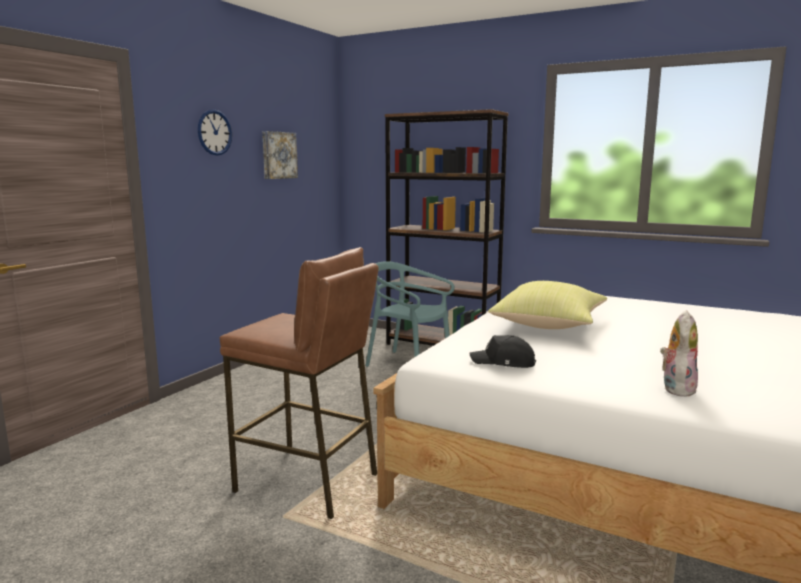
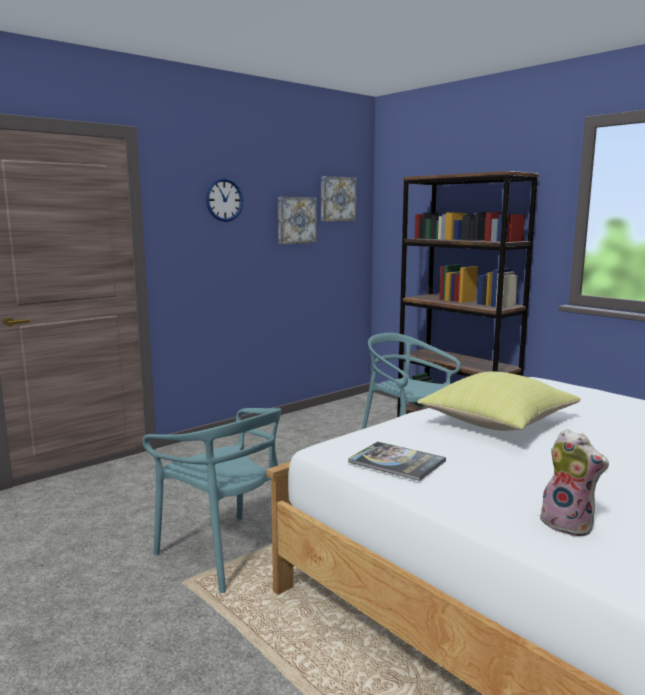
camera: 20 degrees right, 0 degrees up
brown stool [219,247,379,519] -> turquoise chair [142,408,281,593]
black cap [469,335,536,368] -> book [348,441,446,481]
plush toy [660,310,698,397] -> plush toy turned 90 degrees clockwise [536,429,609,537]
none -> picture [321,176,356,221]

